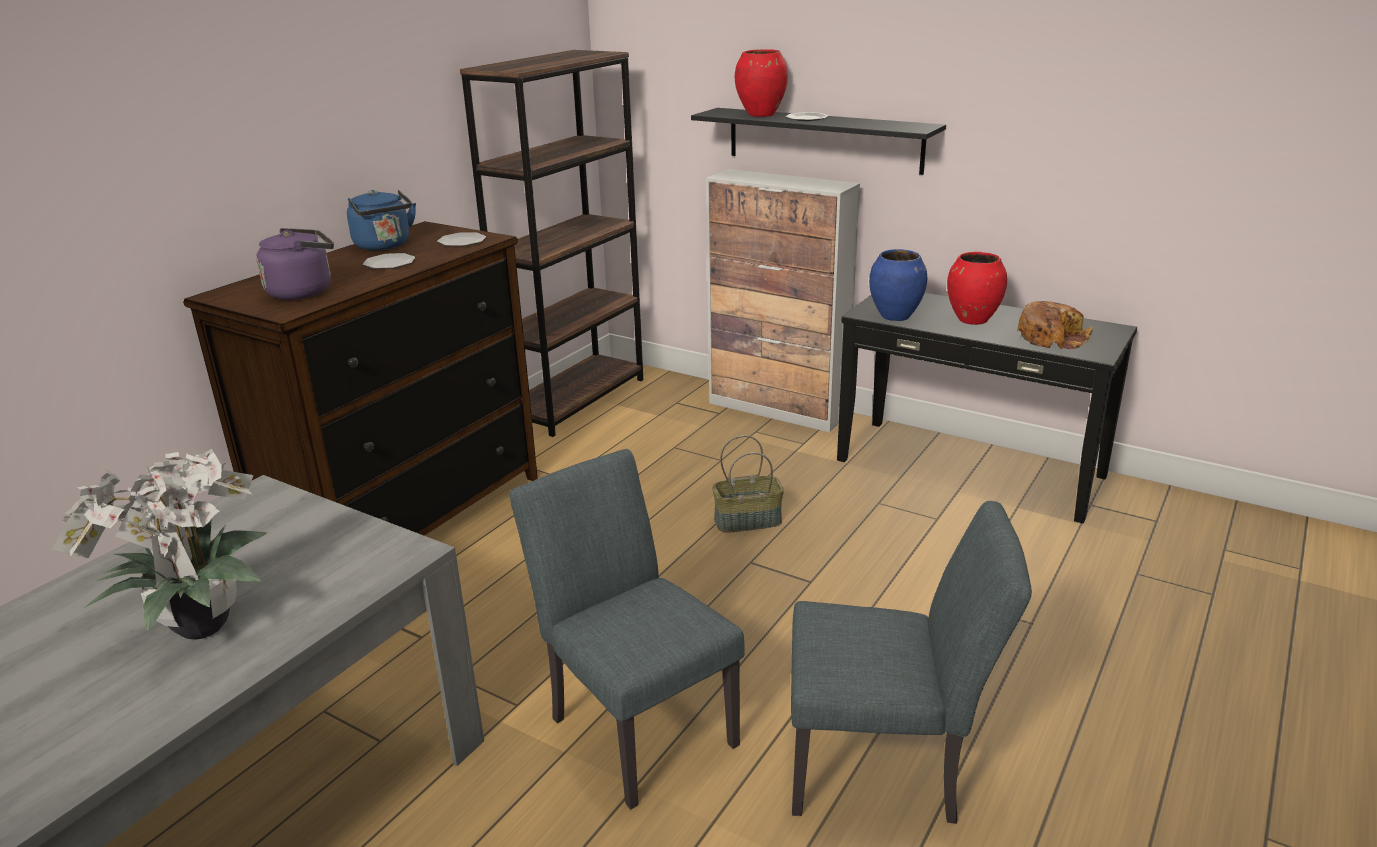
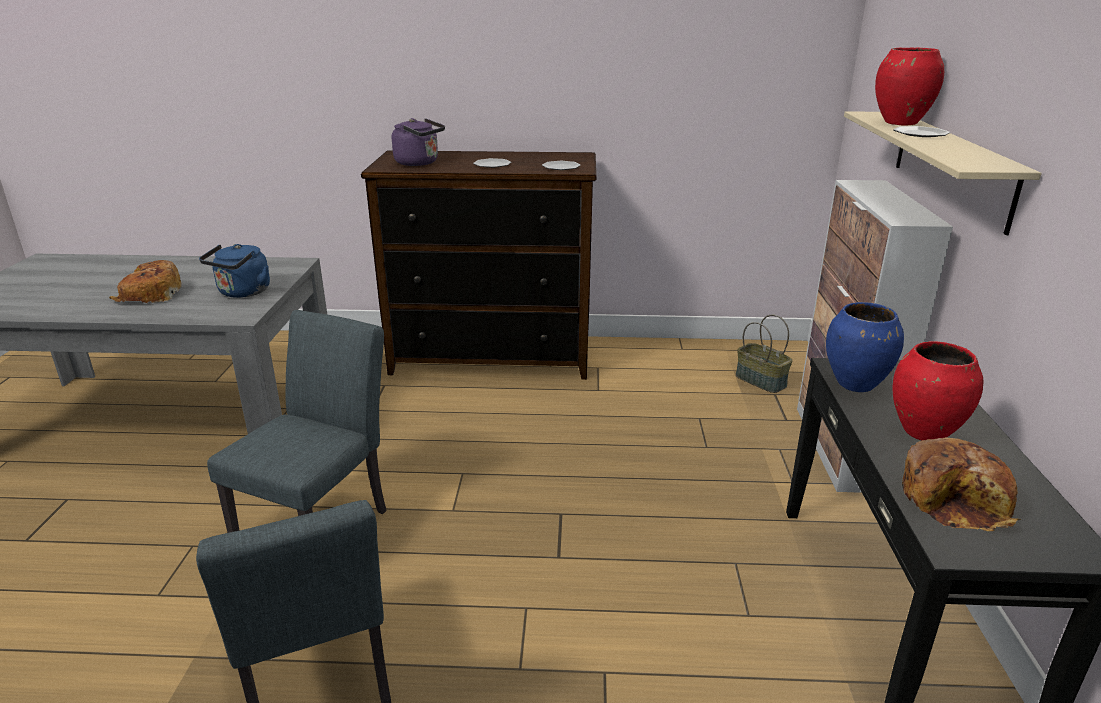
camera: 60 degrees right, 0 degrees up
potted plant [52,449,268,640] -> bread [109,260,181,303]
blue kettle [347,190,416,250] -> blue kettle moved to [199,244,270,298]
brown bookcase [460,50,643,437] -> none
black shelf [691,108,946,175] -> beige shelf [844,111,1042,235]
basket [712,435,784,533] -> basket moved to [736,315,793,393]

